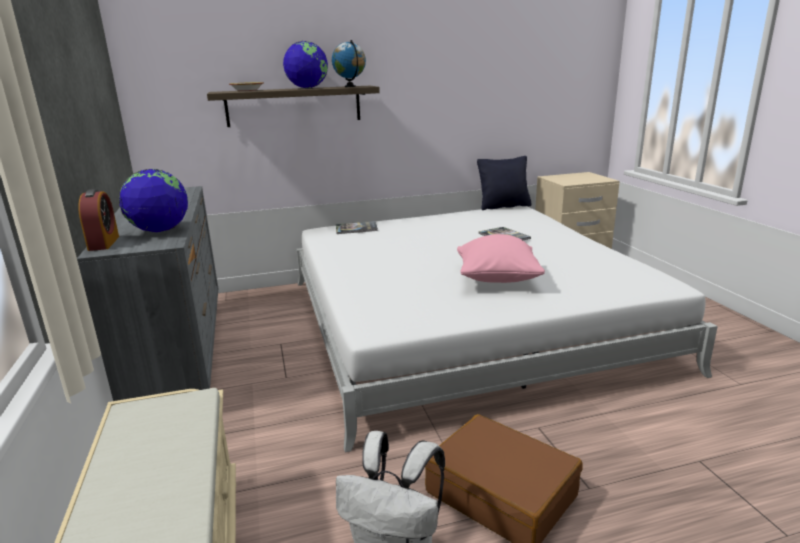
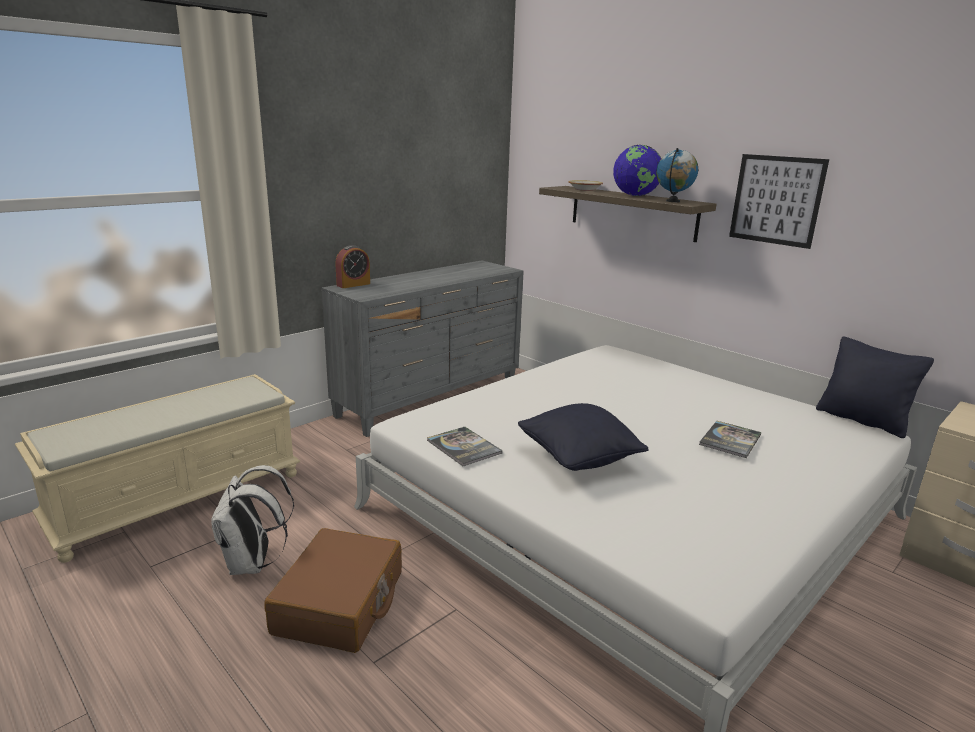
camera: 60 degrees right, 0 degrees up
globe [119,169,188,232] -> none
book [336,221,378,234] -> book moved to [427,427,503,466]
pink pillow [457,234,545,283] -> black pillow [518,403,649,471]
none -> picture [729,154,829,249]

